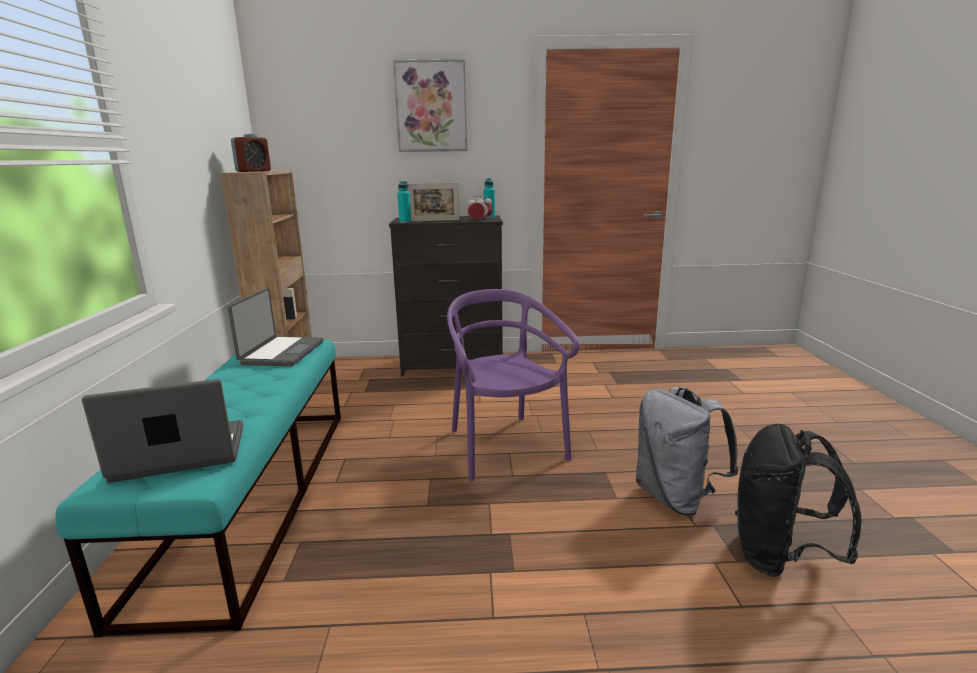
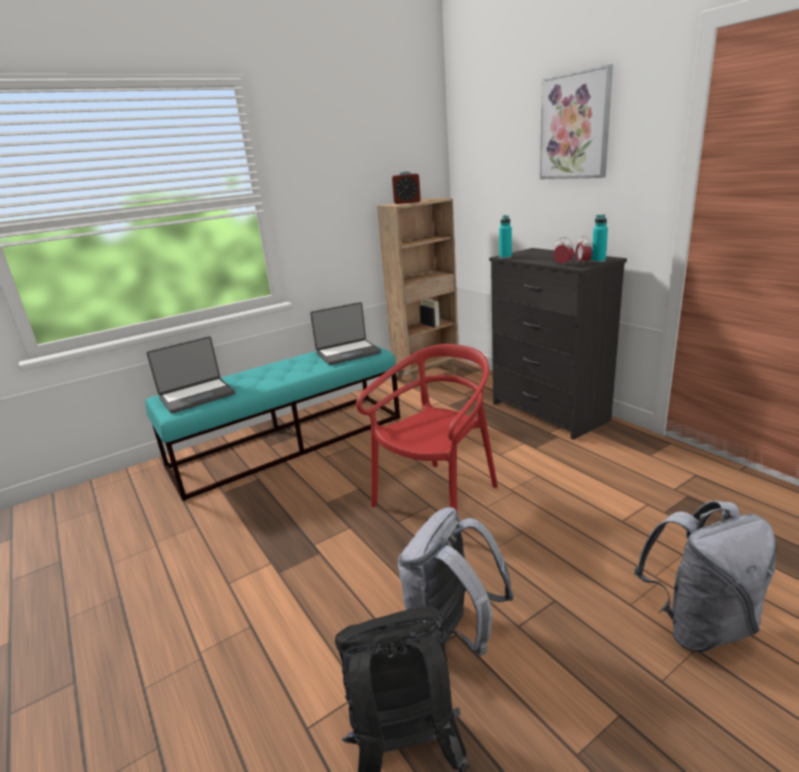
camera: 60 degrees right, 5 degrees up
laptop [82,379,243,483] -> laptop turned 105 degrees clockwise [146,336,235,414]
picture frame [408,183,460,221] -> none
purple chair [447,289,579,481] -> red chair [356,344,498,511]
none -> grey backpack [634,501,776,652]

